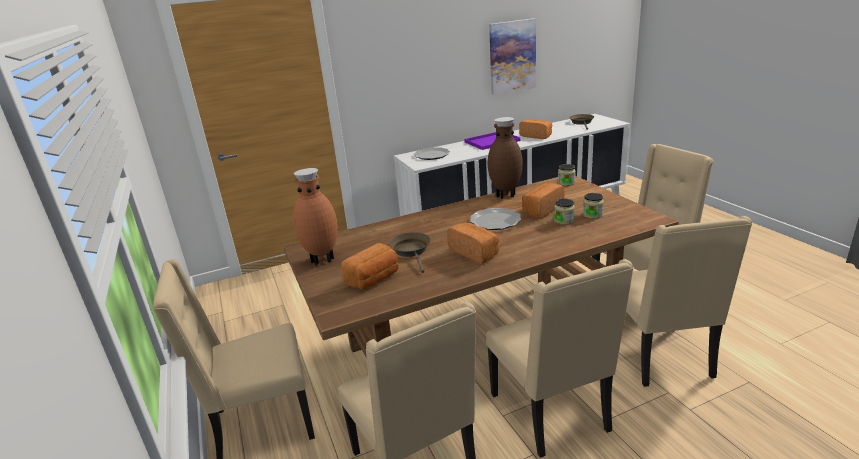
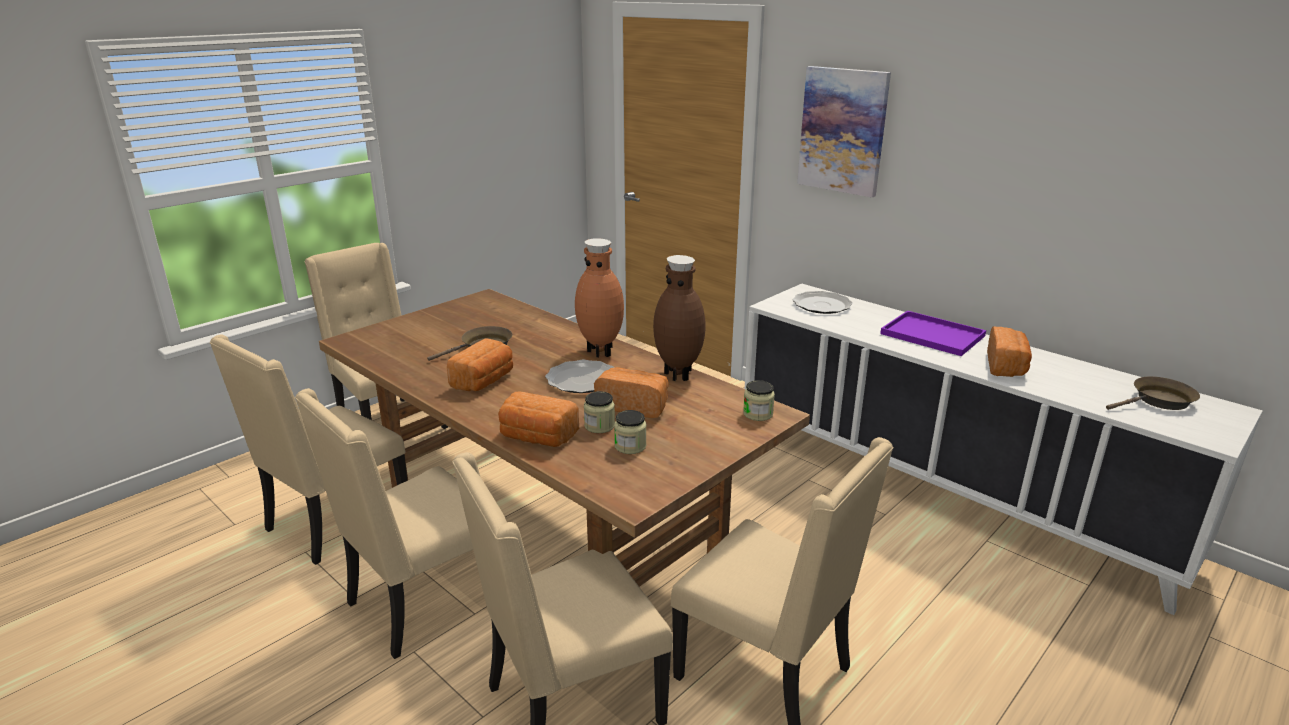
camera: 65 degrees right, 0 degrees up
brown vase [293,168,338,265] -> brown vase moved to [575,238,624,358]
bread [341,243,399,289] -> bread moved to [498,392,579,447]
picture [489,18,536,95] -> picture moved to [797,66,891,197]

